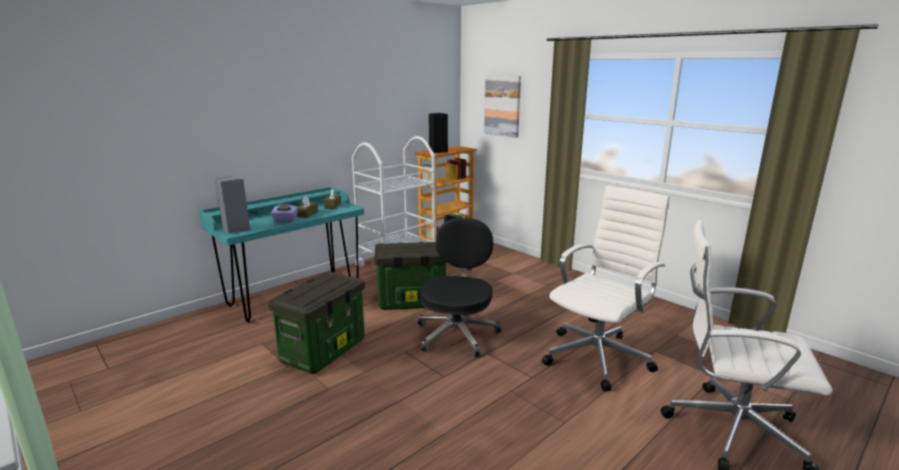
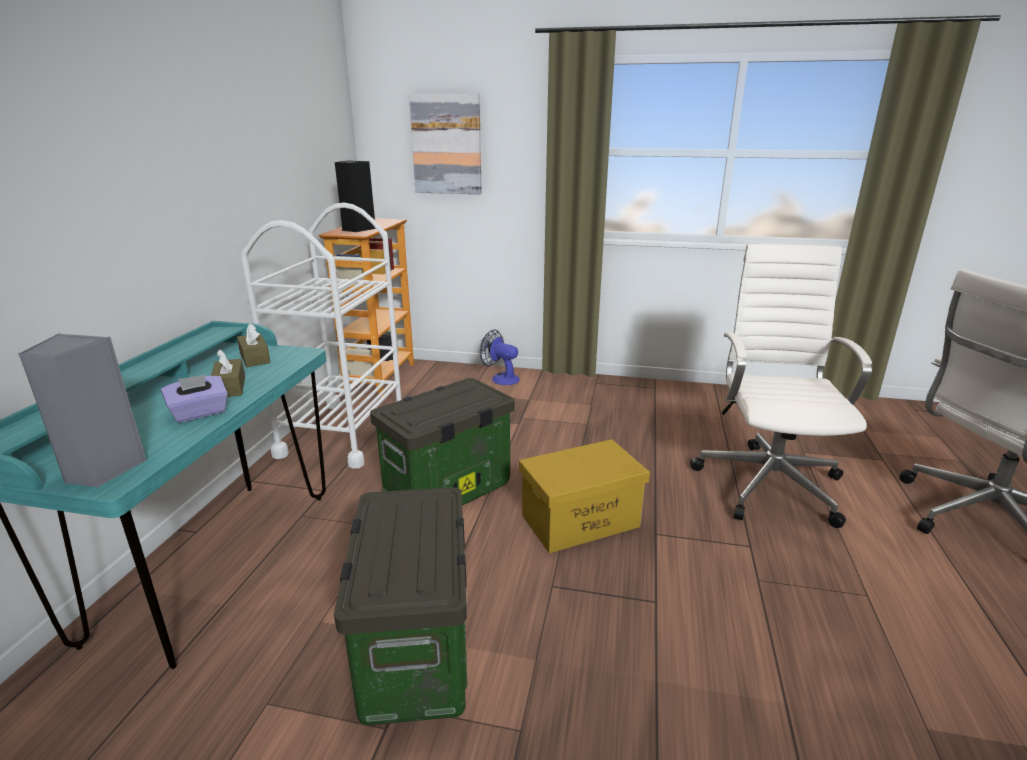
camera: 35 degrees left, 5 degrees up
black office chair [418,218,501,357] -> yellow storage box [519,439,650,553]
none -> fan [480,329,520,385]

